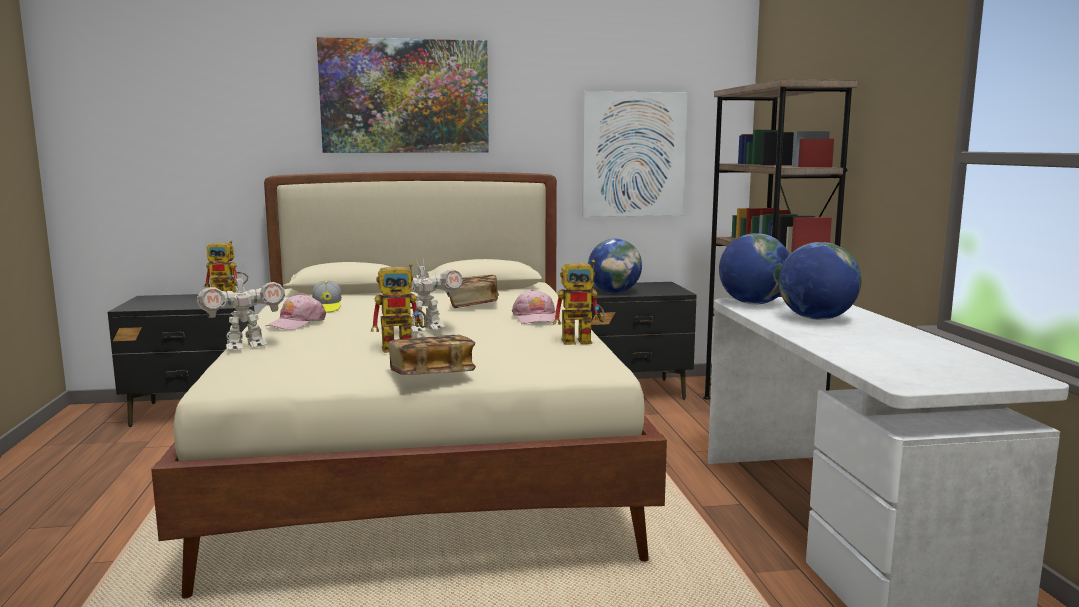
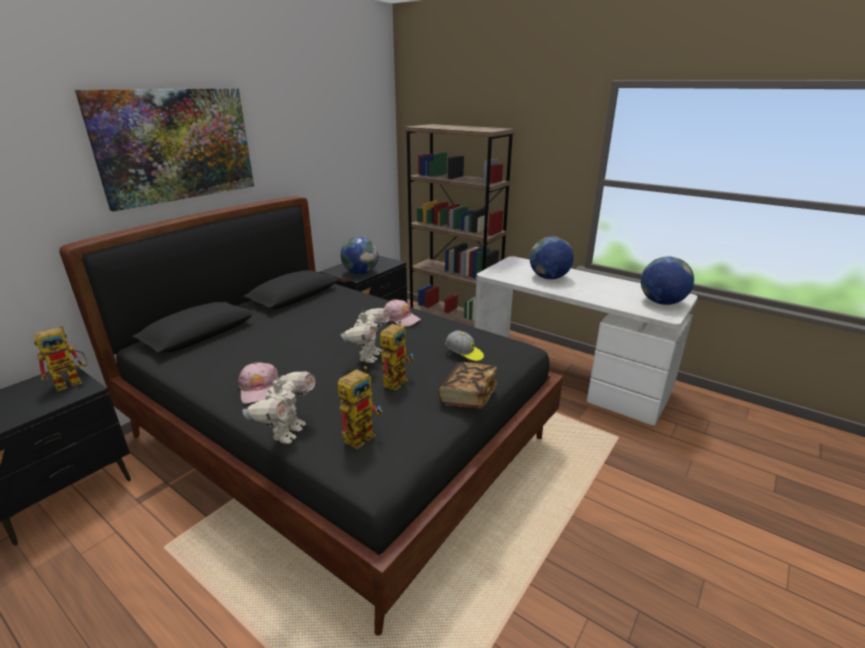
camera: 45 degrees left, 15 degrees up
beige bed [151,171,667,598] -> black bed [59,196,563,636]
cap [312,281,342,313] -> cap moved to [445,331,484,361]
book [450,275,499,308] -> none
toy robot [553,260,605,345] -> toy robot moved to [338,366,383,449]
picture [582,91,688,217] -> none
globe [719,233,790,304] -> globe moved to [641,256,694,305]

